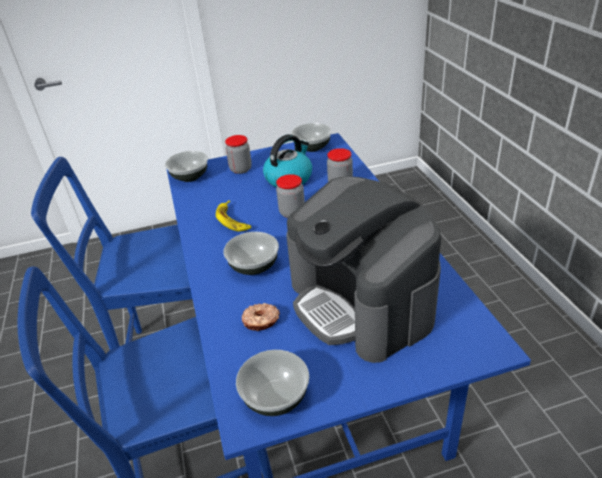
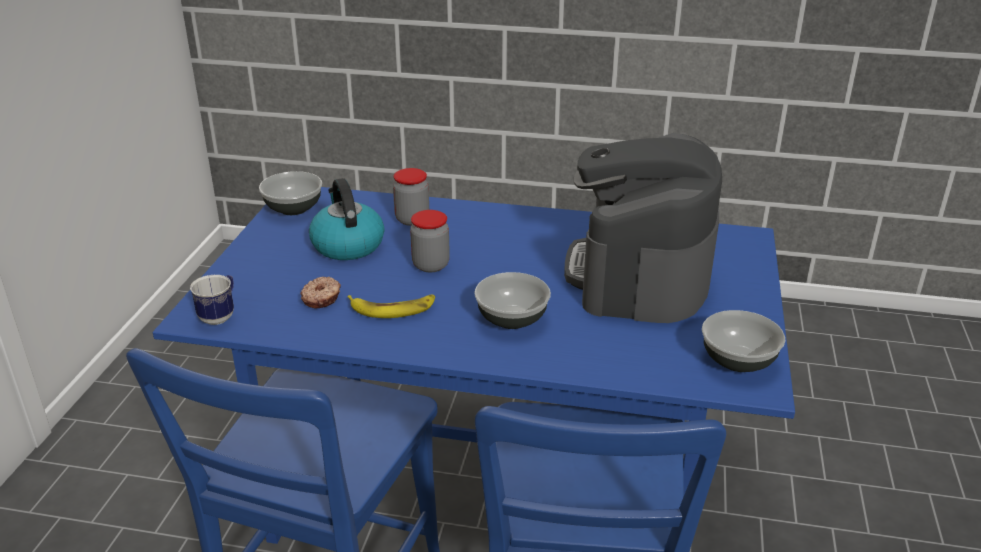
camera: 65 degrees left, 5 degrees down
bowl [165,151,208,182] -> mug [190,275,234,325]
jar [225,135,252,174] -> none
donut [242,303,280,331] -> donut moved to [300,277,341,309]
coffee machine [287,176,441,363] -> coffee machine turned 105 degrees clockwise [564,133,722,323]

